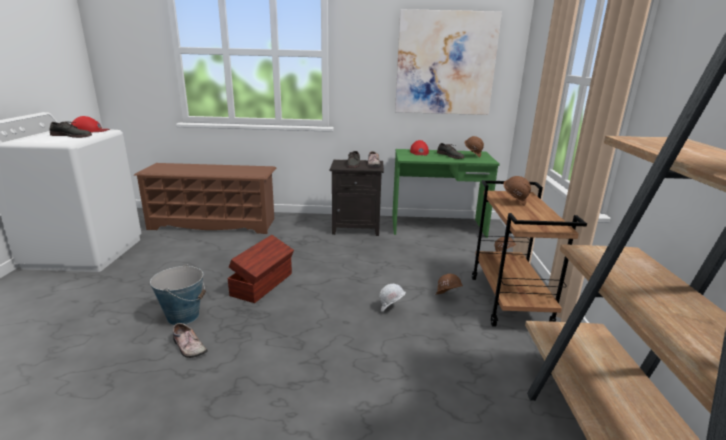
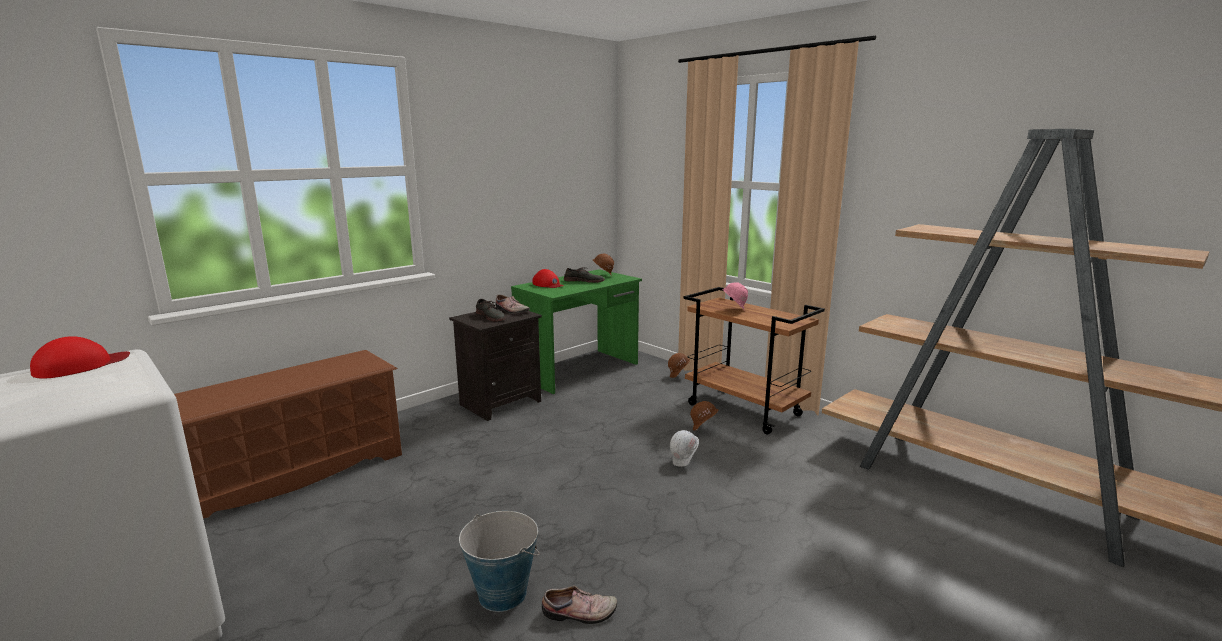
camera: 45 degrees left, 5 degrees down
grey shoe [50,121,92,138] -> none
brown storage box [228,235,294,303] -> none
picture [395,9,502,115] -> none
brown hard hat [504,176,531,206] -> pink hard hat [722,282,748,309]

